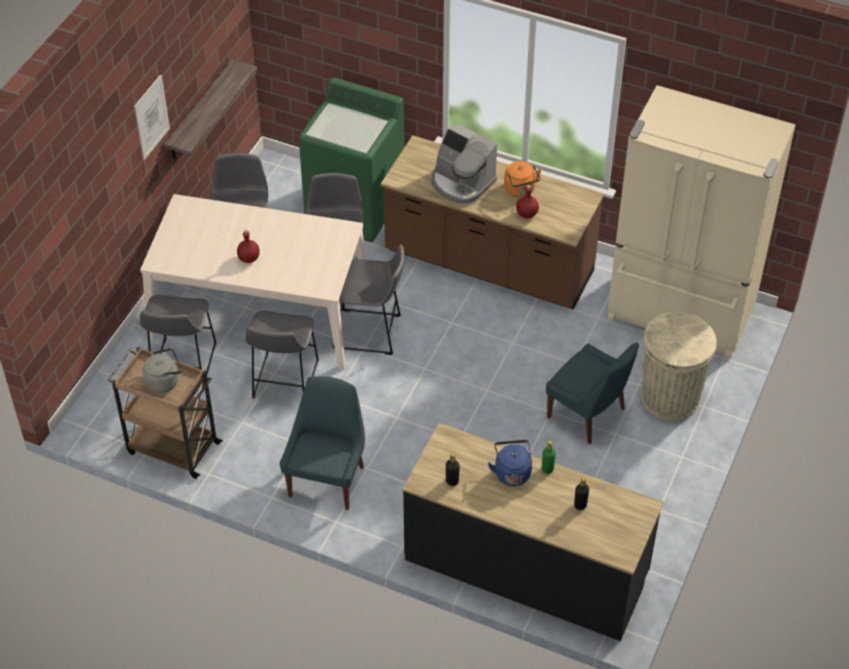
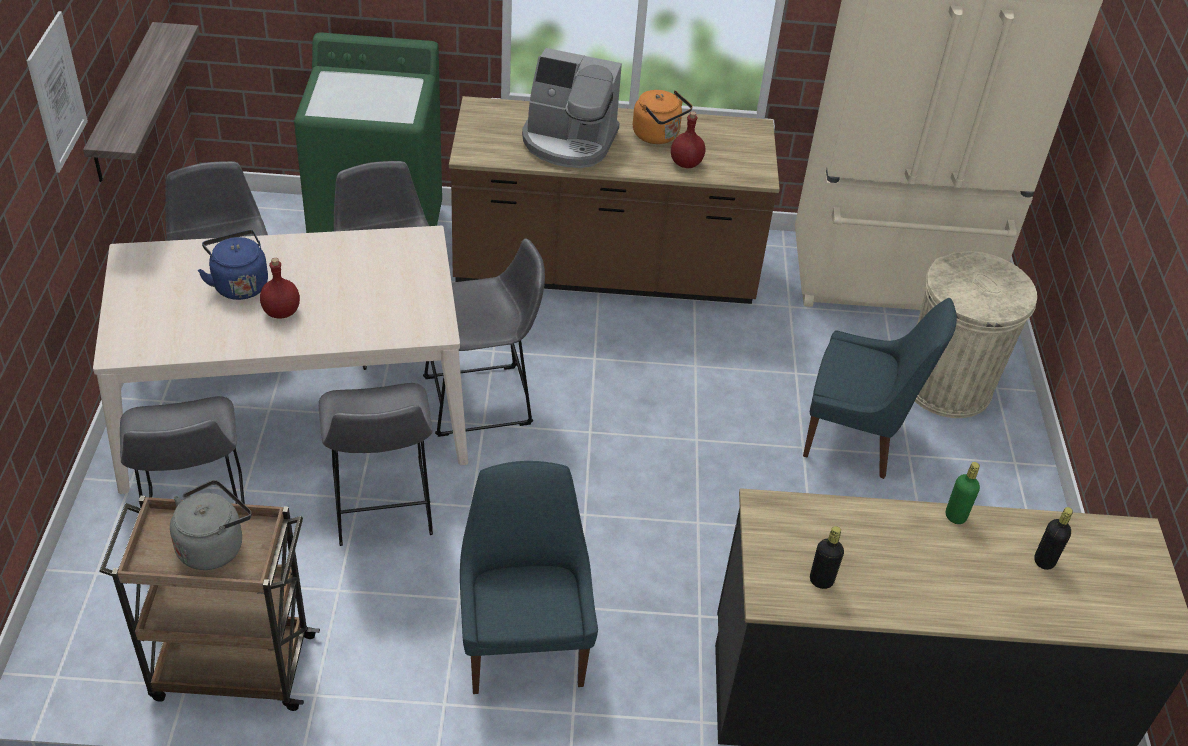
camera: 25 degrees left, 5 degrees down
blue kettle [488,440,532,486] -> blue kettle moved to [198,230,268,300]

